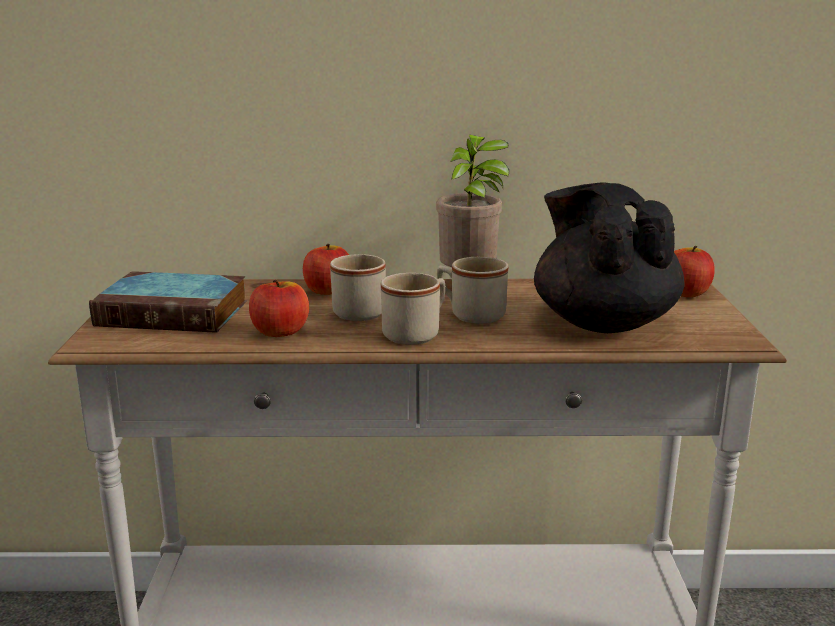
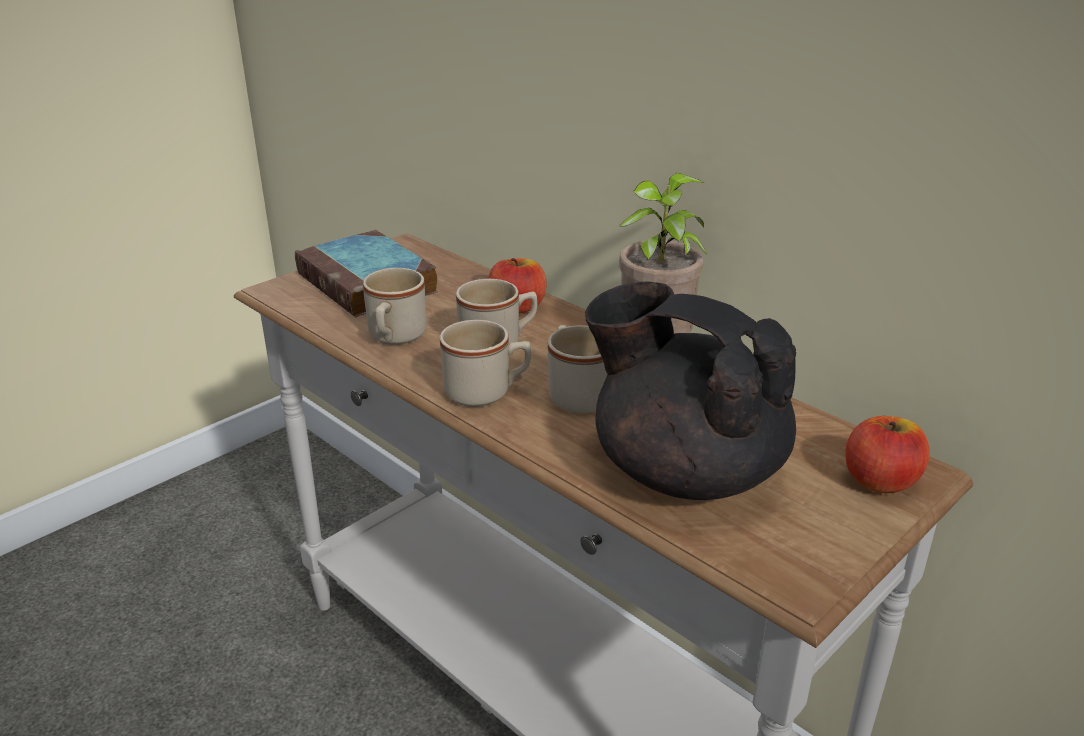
camera: 45 degrees right, 10 degrees up
apple [249,280,309,337] -> beige mug [363,268,426,345]
black teapot [534,182,685,333] -> black teapot turned 75 degrees counterclockwise [585,281,796,500]

